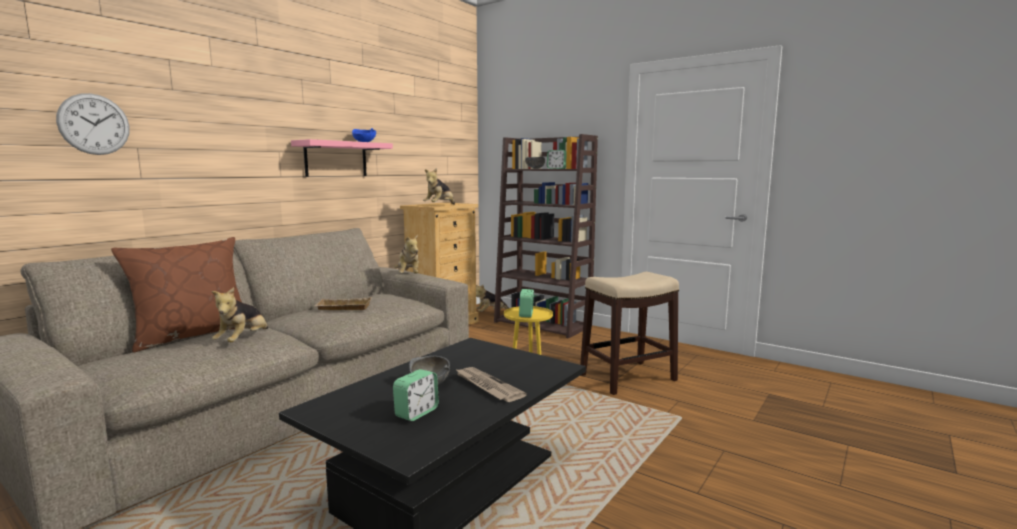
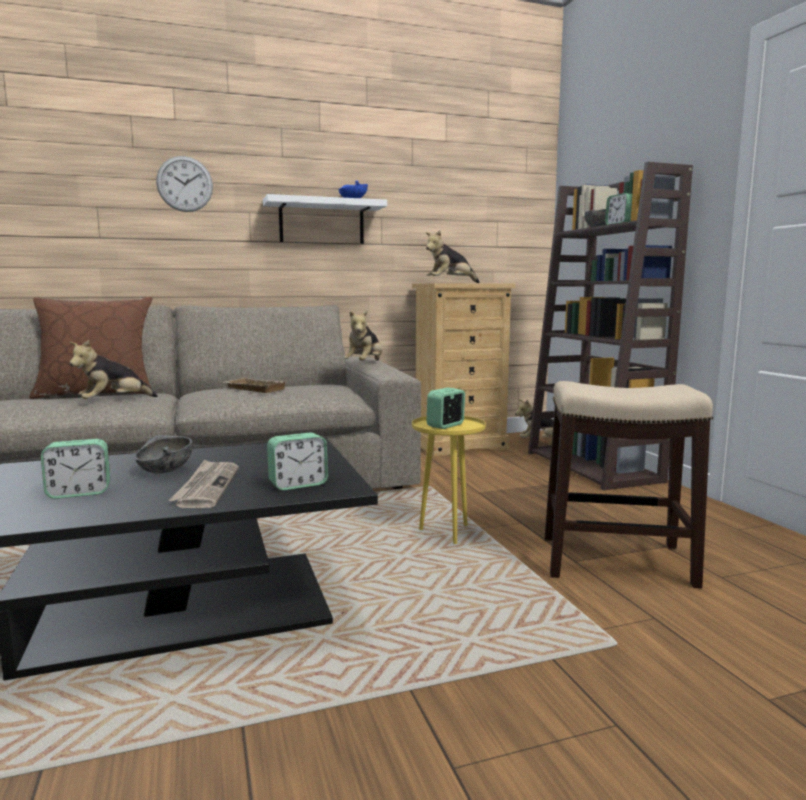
camera: 35 degrees right, 0 degrees up
wall clock [56,93,130,155] -> wall clock moved to [156,156,213,212]
pink shelf [291,139,393,177] -> white shelf [263,194,387,244]
none -> alarm clock [267,432,328,491]

